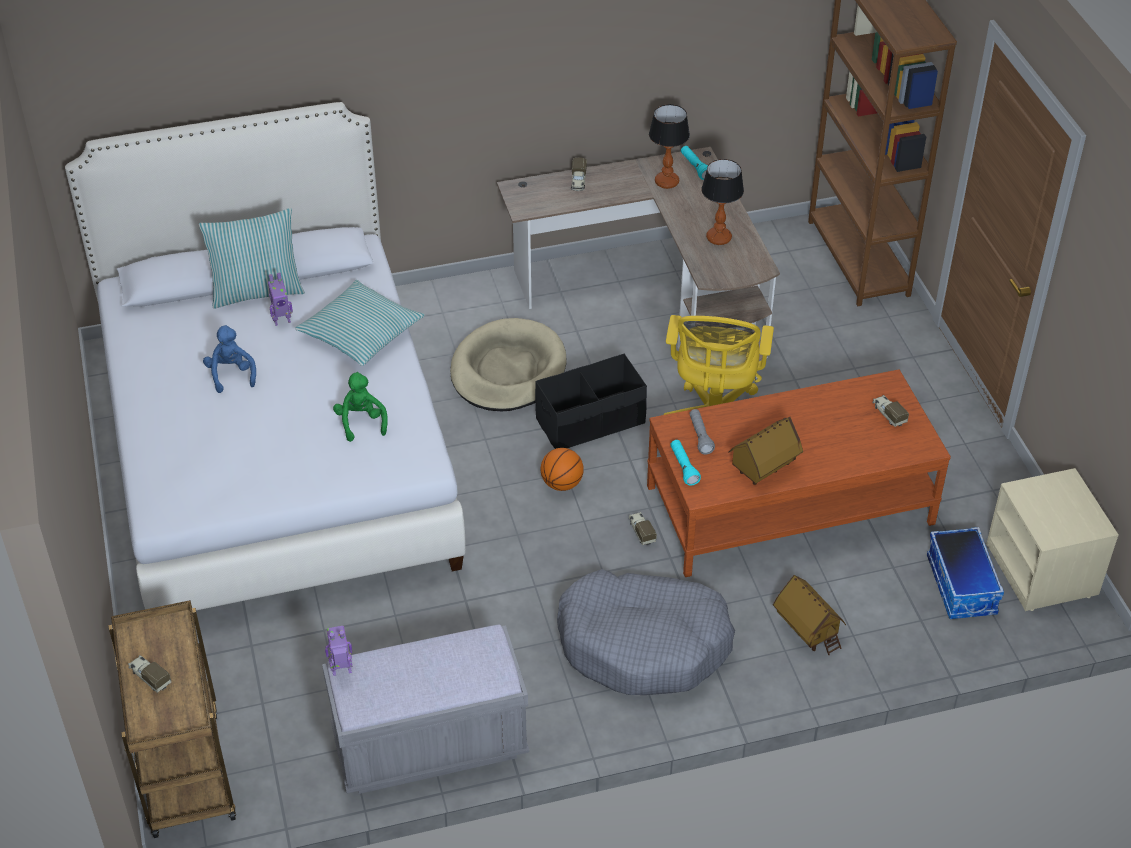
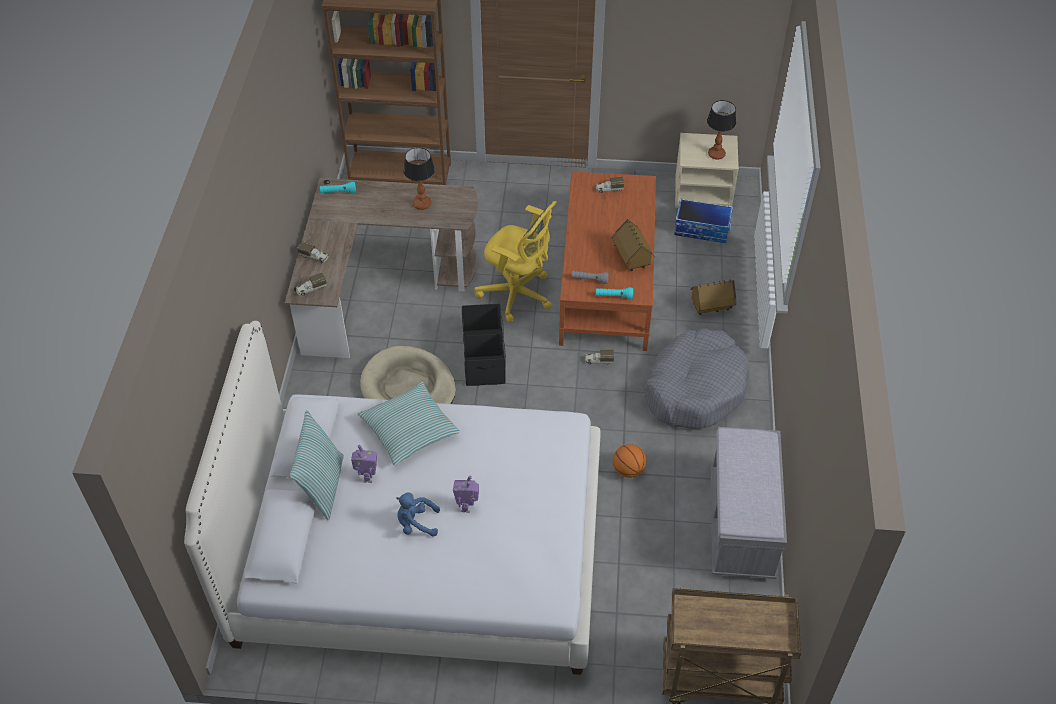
camera: 70 degrees left, 5 degrees up
toy truck [128,655,172,693] -> toy truck moved to [296,273,327,296]
toy robot [325,626,352,676] -> toy robot moved to [453,475,479,513]
green plush toy [333,372,388,442] -> none
basketball [540,448,584,491] -> basketball moved to [613,444,646,478]
table lamp [649,104,690,189] -> table lamp moved to [707,100,736,159]

